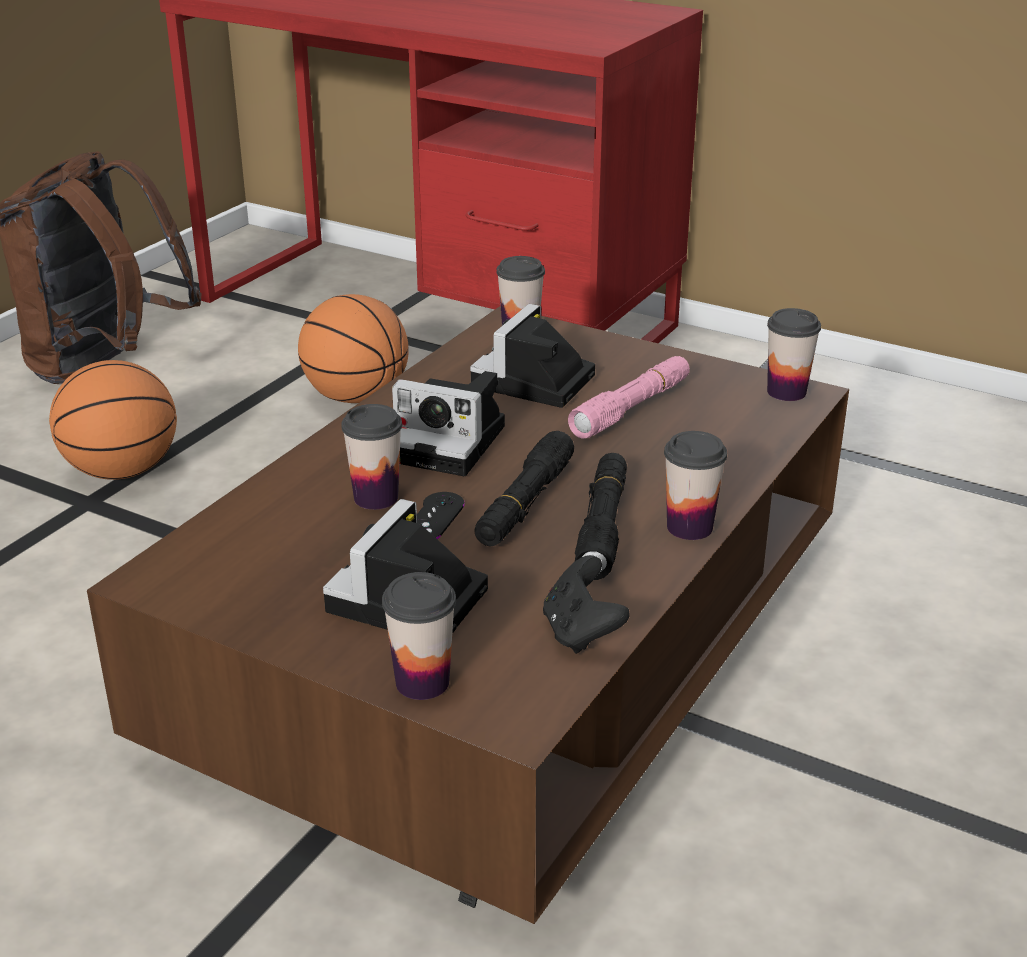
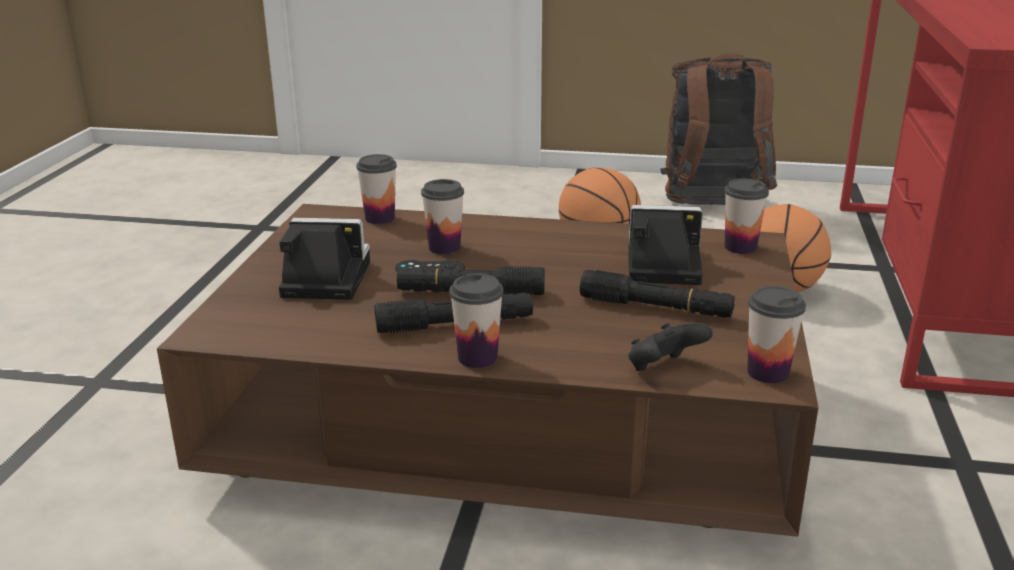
camera: 70 degrees right, 5 degrees down
cup [382,572,456,700] -> cup moved to [356,154,397,224]
camera [392,371,505,476] -> none
black game controller [543,555,630,654] -> black game controller moved to [628,323,713,371]
pink flashlight [568,356,690,439] -> black flashlight [580,270,735,318]

